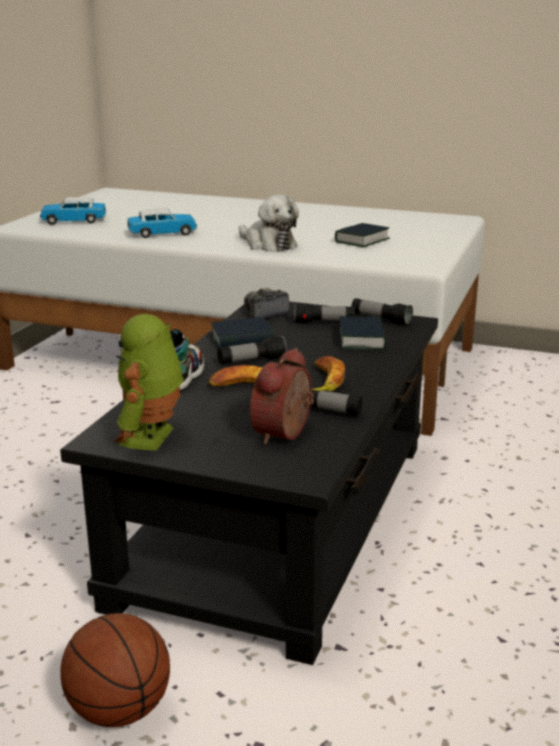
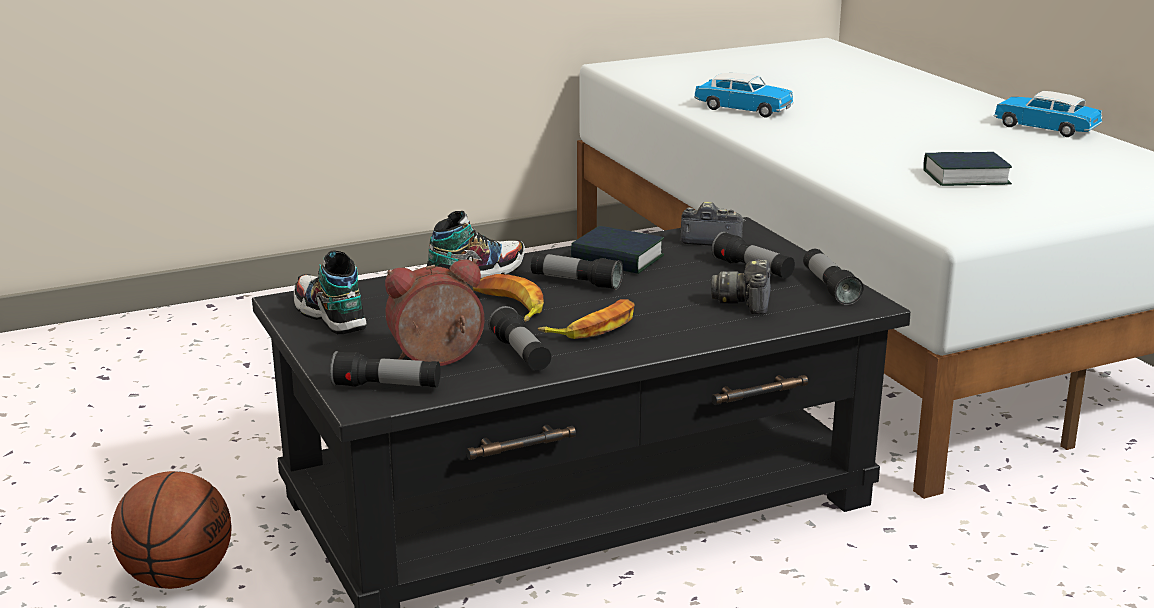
camera: 45 degrees right, 0 degrees up
toy car [40,197,106,225] -> toy car moved to [994,91,1102,137]
toy robot [114,314,184,451] -> shoe [294,250,367,334]
plush toy [239,195,299,252] -> none
book [339,316,386,350] -> camera [711,259,771,314]
none -> flashlight [330,351,440,388]

